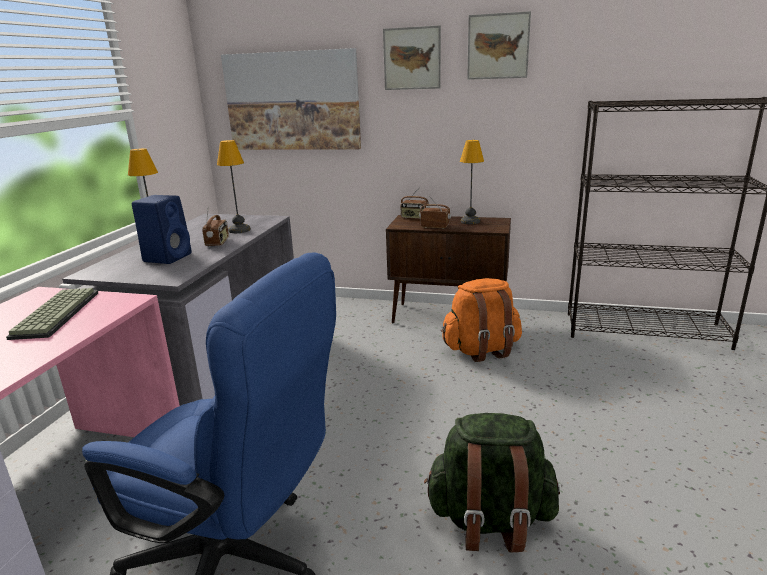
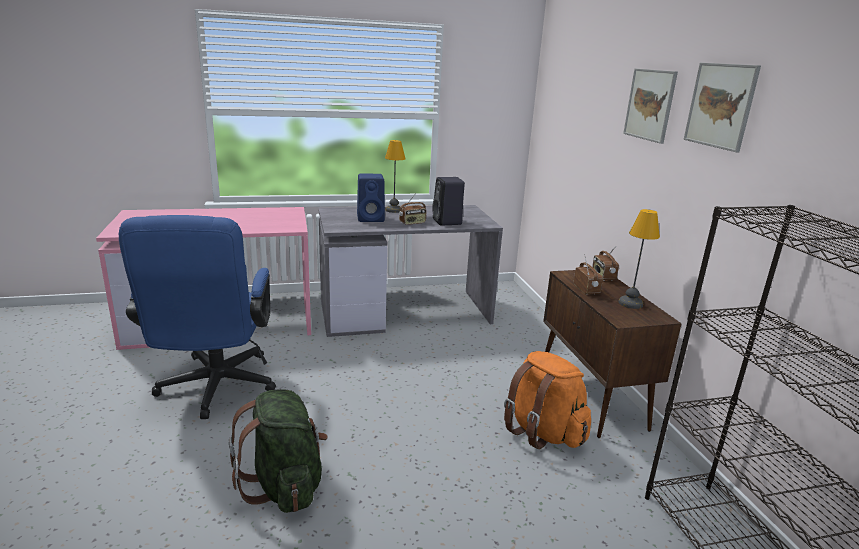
camera: 60 degrees right, 0 degrees up
keyboard [6,288,98,340] -> none
table lamp [217,140,251,233] -> black speaker [432,177,465,225]
picture [221,48,361,150] -> none

